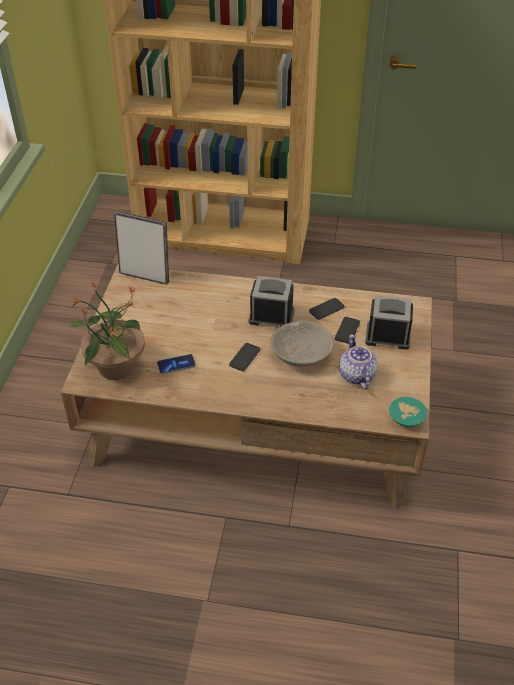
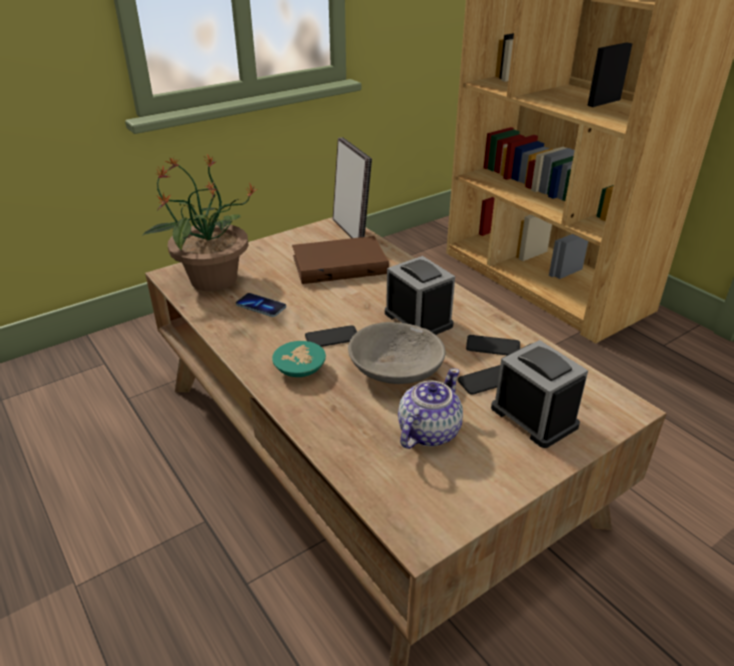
camera: 45 degrees right, 10 degrees down
turquoise bowl [389,397,427,427] -> turquoise bowl moved to [272,341,326,377]
none -> brown book [292,236,389,284]

